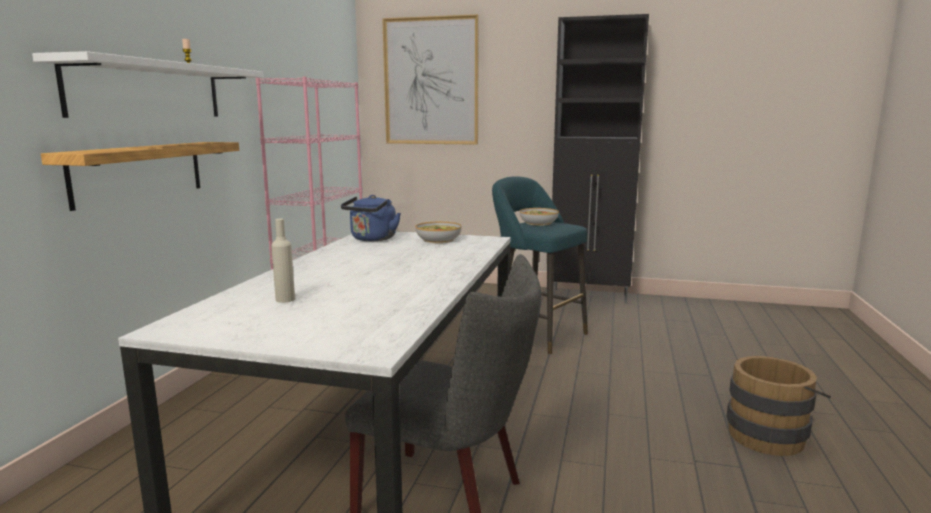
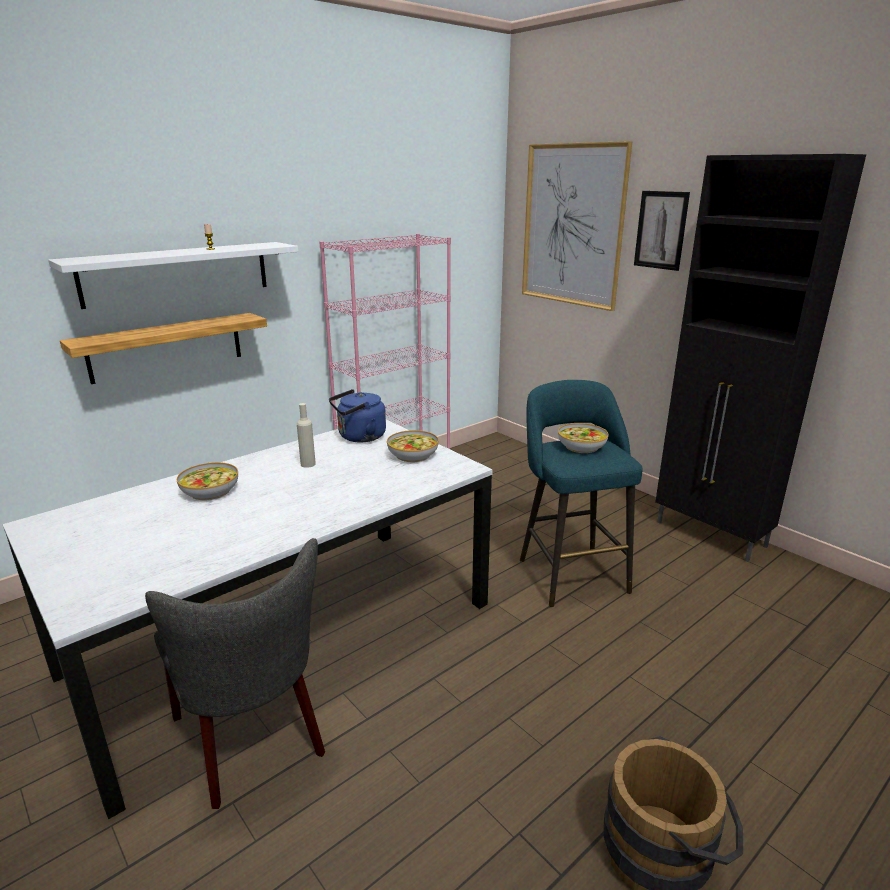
camera: 35 degrees right, 10 degrees up
beige bottle [271,219,295,303] -> beige bottle moved to [297,403,316,468]
none -> bowl [177,462,238,500]
none -> picture [634,191,690,271]

